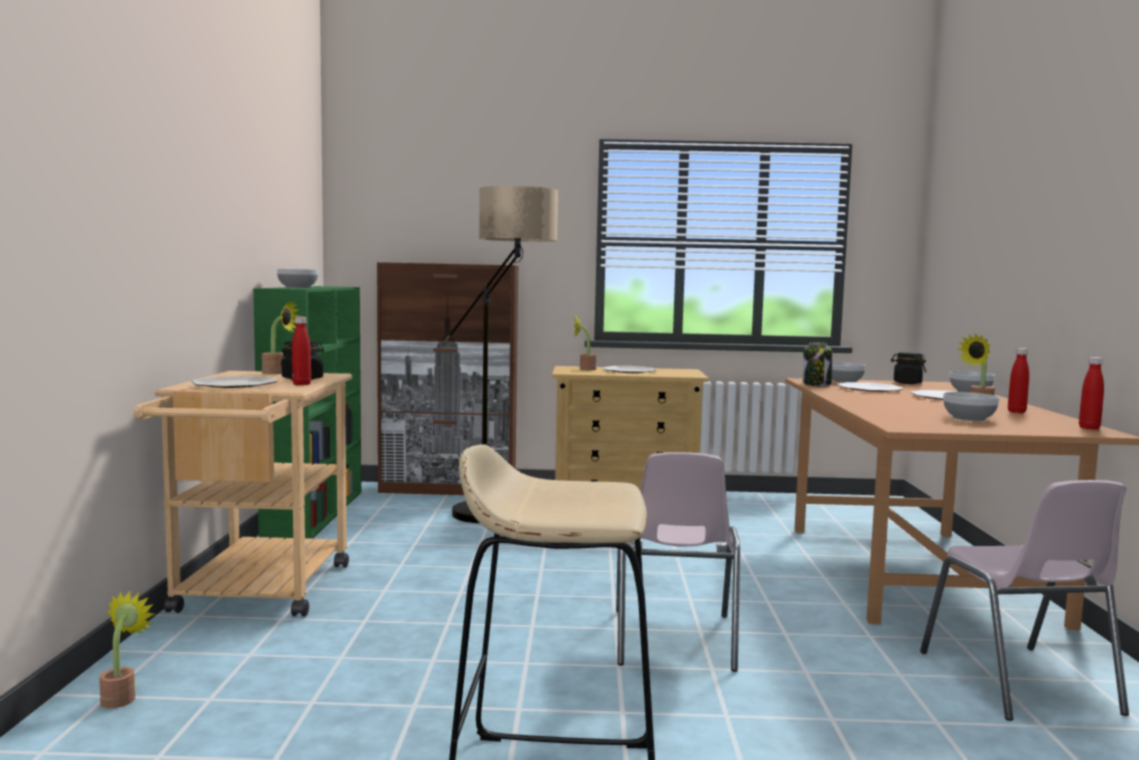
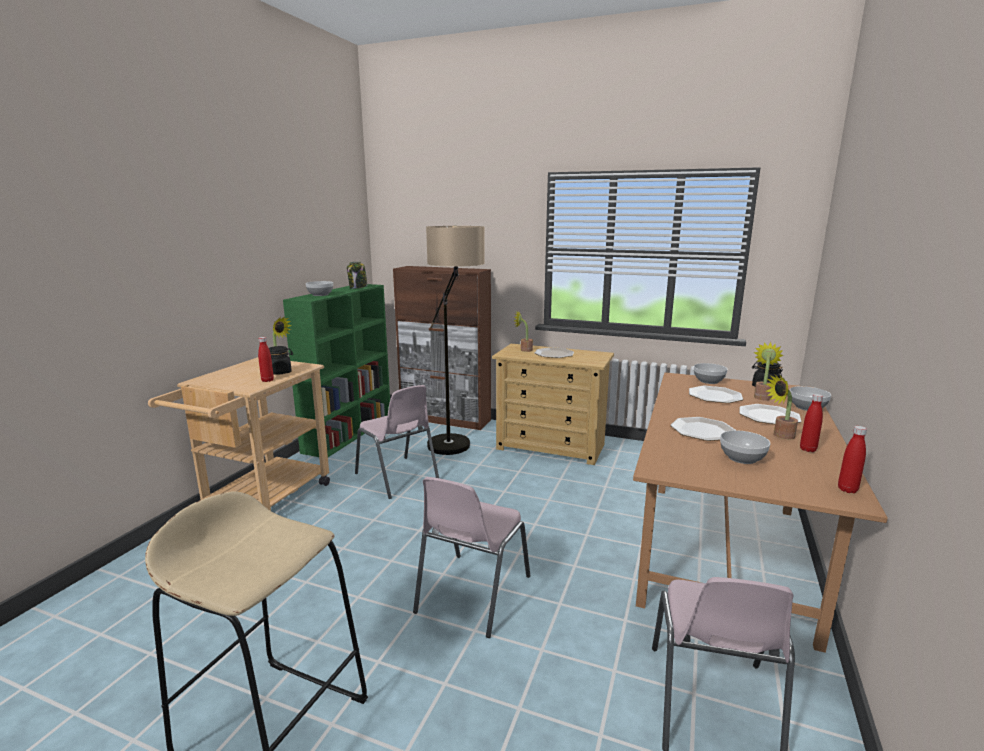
camera: 20 degrees right, 10 degrees up
potted plant [99,591,155,708] -> potted plant moved to [754,342,783,401]
plate [192,376,277,388] -> plate moved to [670,417,735,441]
jar [803,342,832,386] -> jar moved to [347,261,368,289]
none -> pink chair [355,385,439,499]

